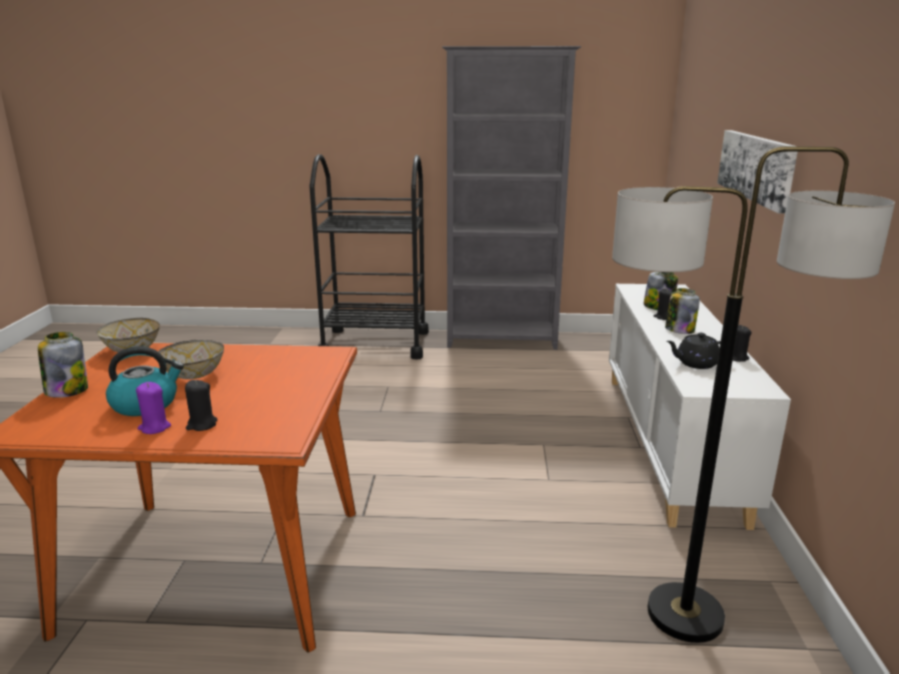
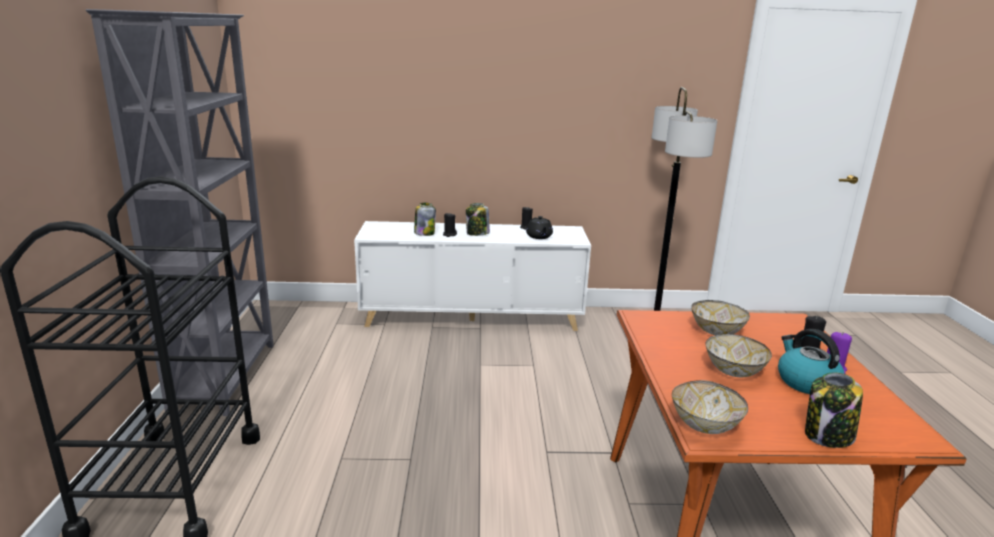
camera: 95 degrees left, 0 degrees up
picture [717,130,798,213] -> none
none -> bowl [691,300,750,335]

